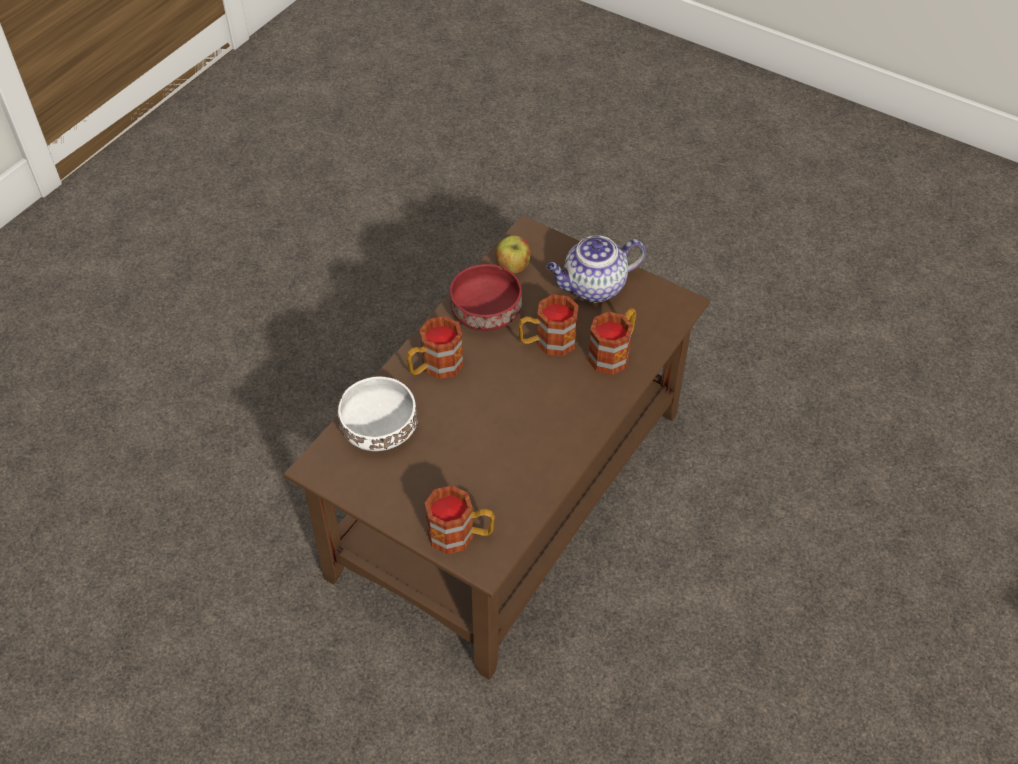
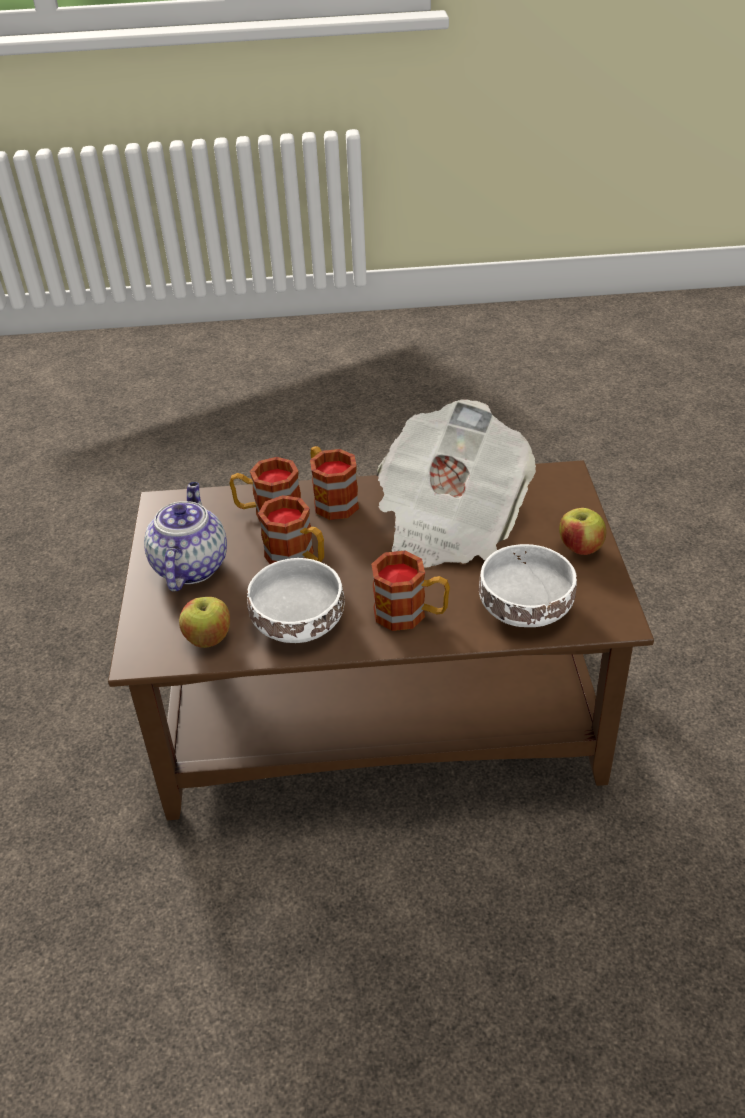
camera: 125 degrees left, 10 degrees down
mug [425,485,495,554] -> mug moved to [310,446,359,520]
red bowl [450,264,522,331] -> white bowl [247,558,344,643]
teapot [546,235,646,303] -> teapot turned 120 degrees counterclockwise [144,482,227,591]
none -> newspaper [377,399,536,568]
none -> apple [559,508,606,555]

